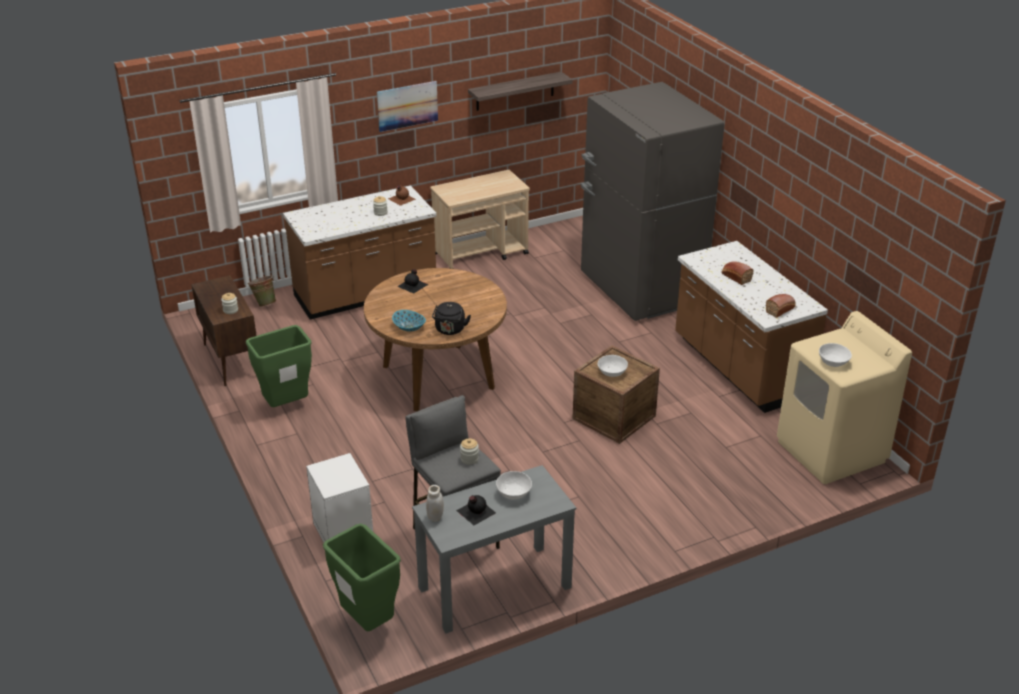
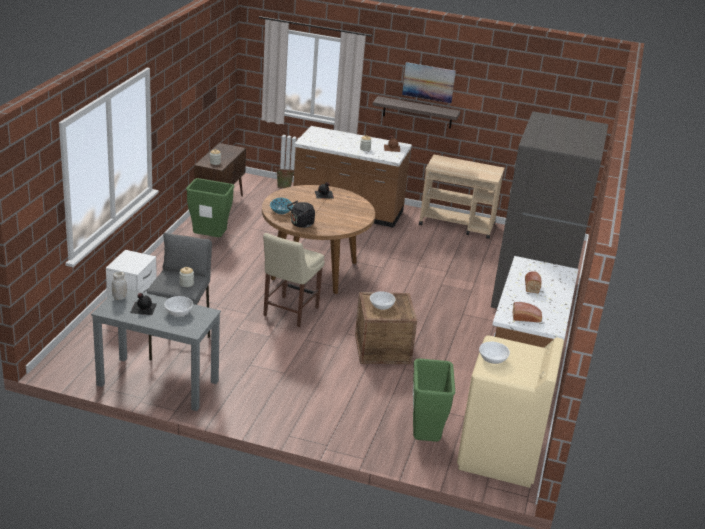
camera: 40 degrees right, 5 degrees down
green trash can [323,524,401,632] -> green trash can moved to [413,358,455,442]
shelf [468,72,573,111] -> shelf moved to [373,96,461,128]
none -> beige chair [263,233,325,327]

